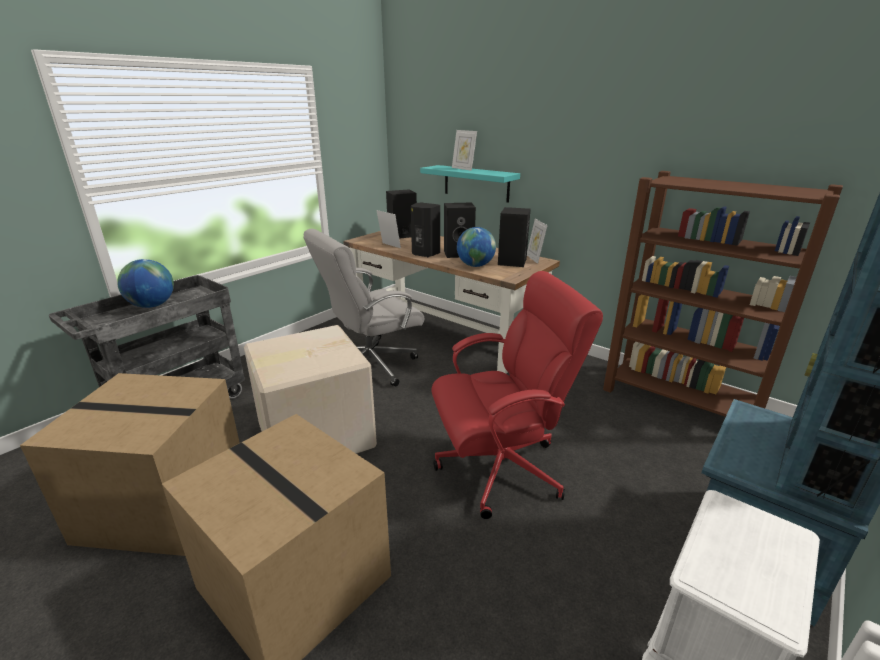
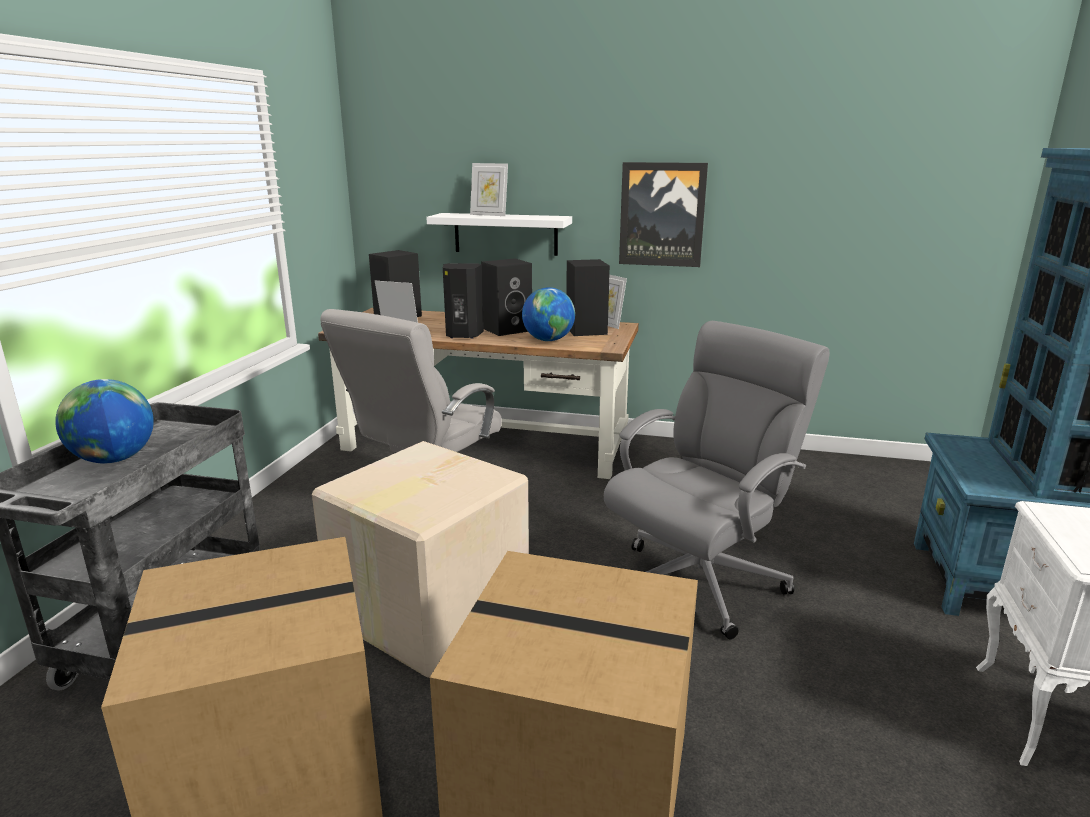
camera: 25 degrees left, 5 degrees down
turquoise shelf [420,165,520,203] -> white shelf [426,213,572,256]
red office chair [432,271,603,519] -> grey office chair [604,321,830,639]
brown bookcase [603,171,843,417] -> none
none -> picture [619,162,708,267]

